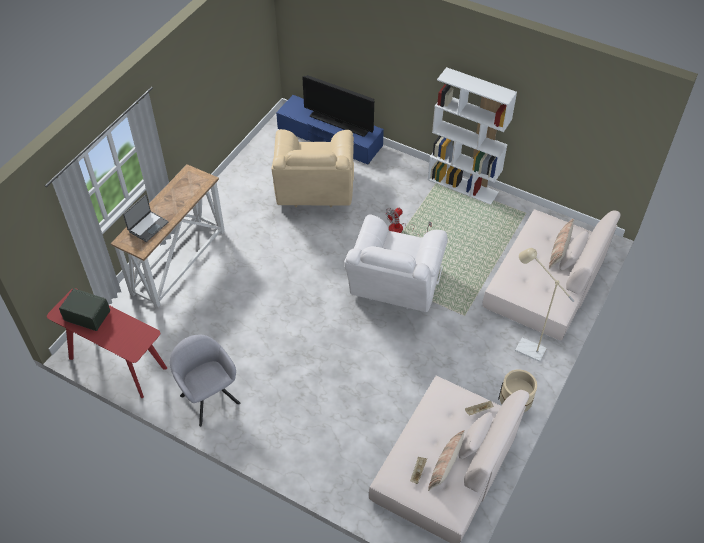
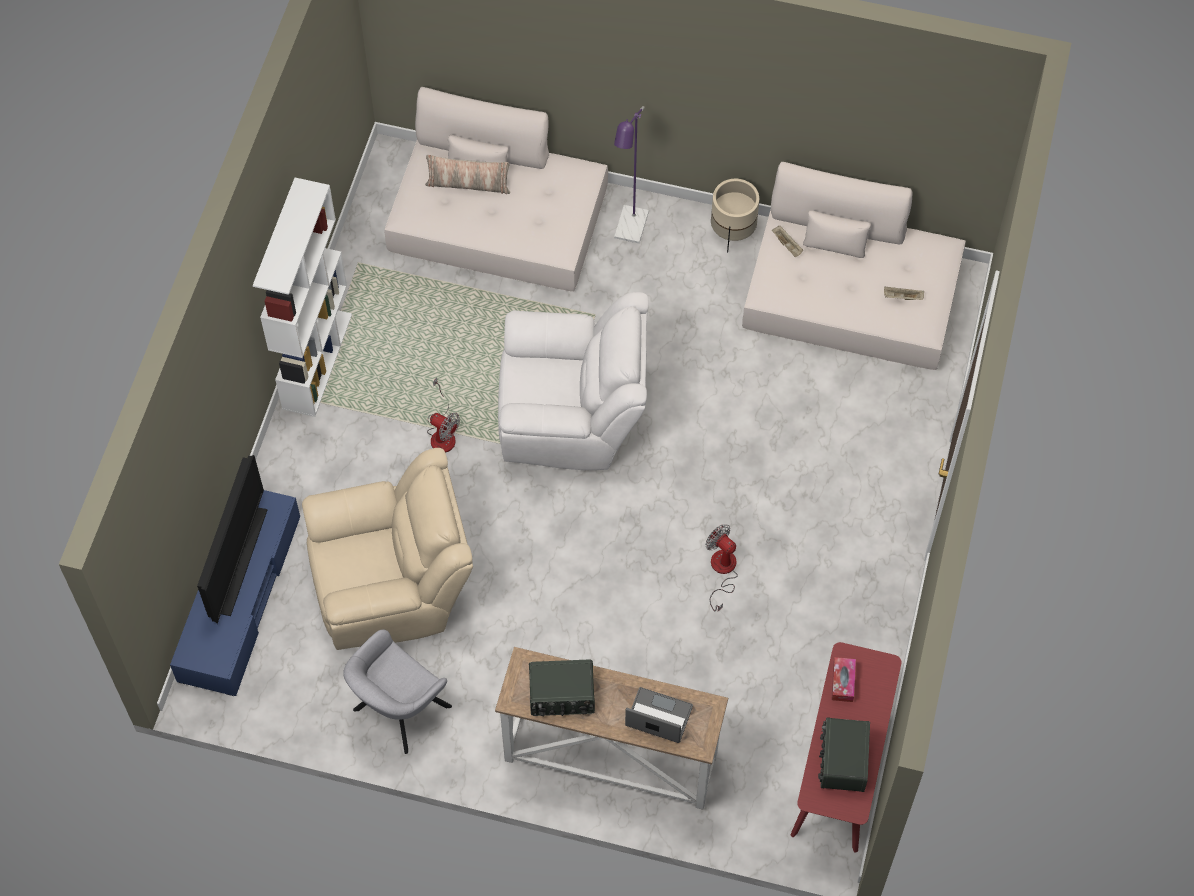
camera: 105 degrees left, 10 degrees up
grey armchair [170,335,241,427] -> grey armchair moved to [343,629,452,754]
pillow [428,430,465,491] -> none
beige floor lamp [515,248,574,362] -> purple floor lamp [614,106,649,243]
none -> radio [529,660,595,716]
none -> fan [706,524,738,611]
none -> tissue box [831,657,856,702]

